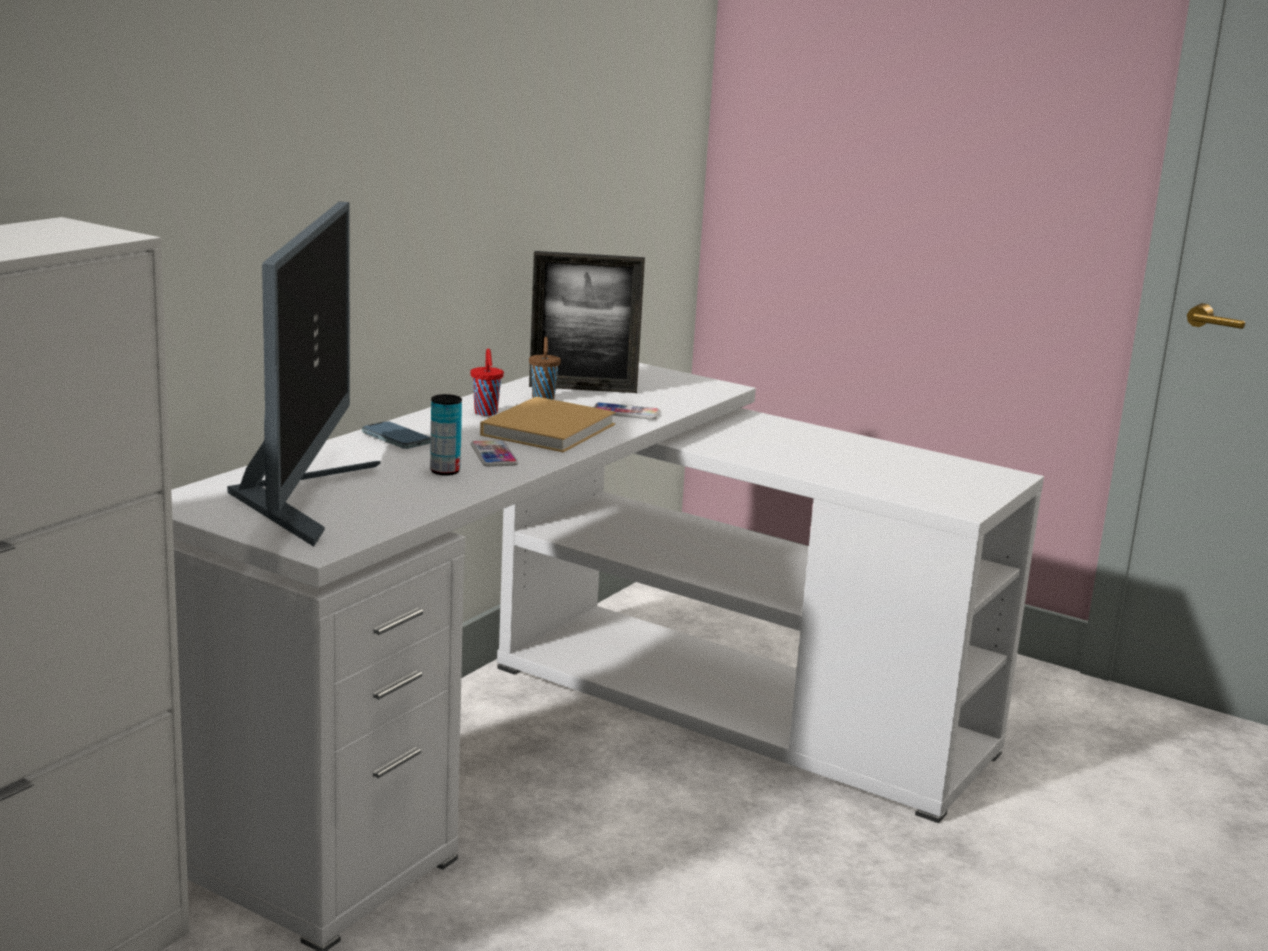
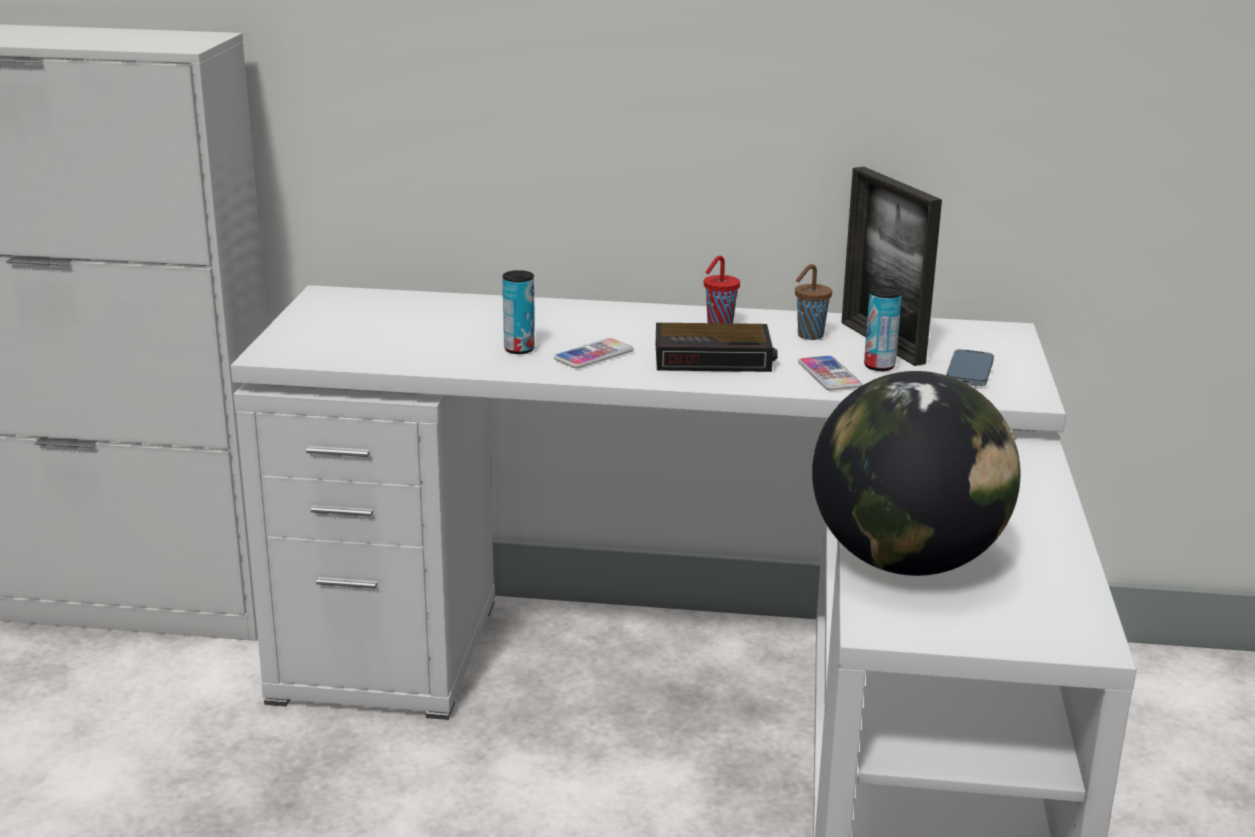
camera: 65 degrees right, 5 degrees up
monitor [227,202,381,547] -> none
phone [362,421,431,449] -> phone moved to [946,349,994,386]
beige book [480,397,616,452] -> alarm clock [656,323,778,372]
none -> globe [812,371,1021,576]
none -> can [864,286,902,371]

